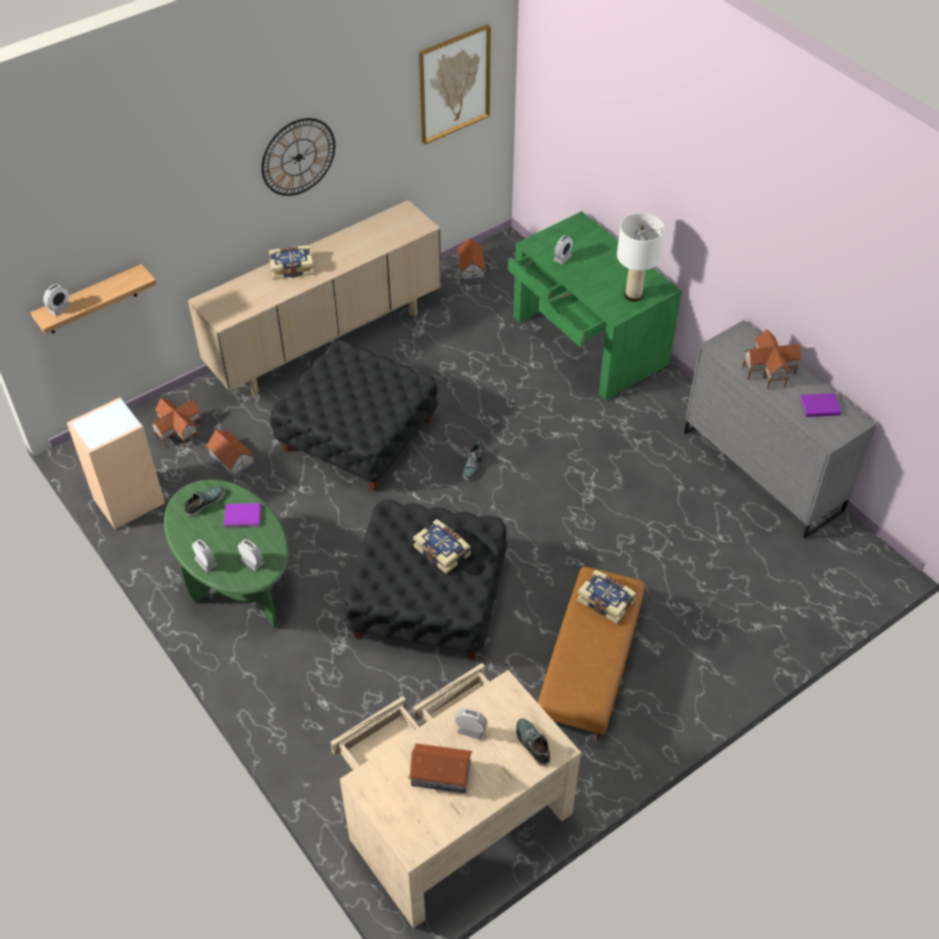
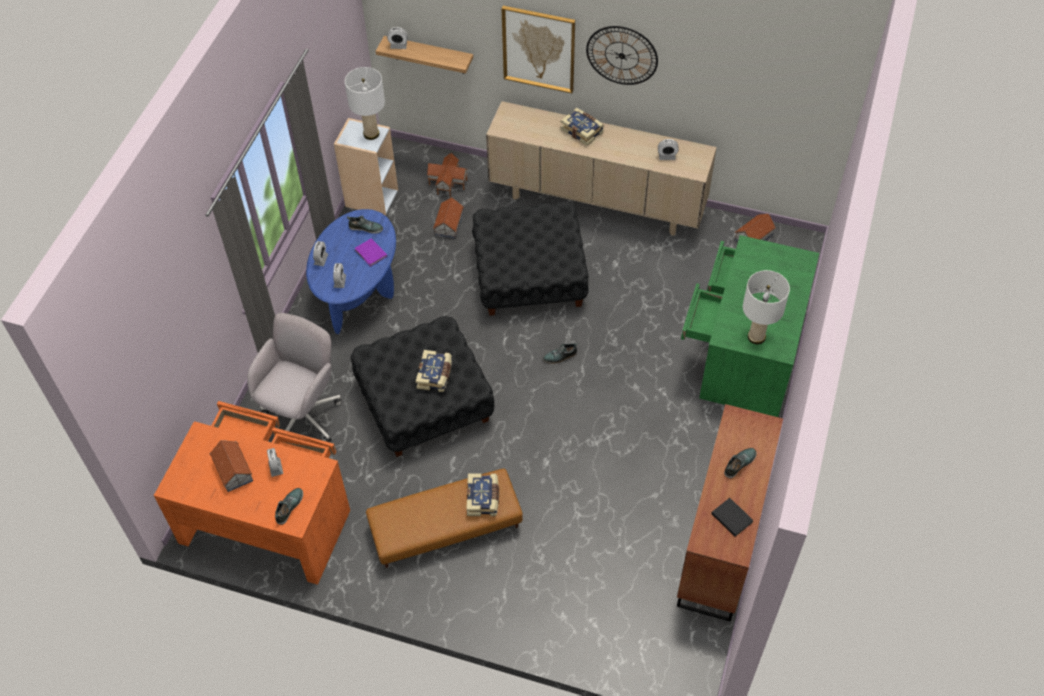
camera: 55 degrees right, 5 degrees up
green coffee table [164,480,289,627] -> blue coffee table [306,209,396,334]
beige desk [330,663,581,928] -> orange desk [154,401,350,585]
picture [419,24,491,144] -> picture moved to [502,6,575,93]
alarm clock [553,236,573,265] -> alarm clock moved to [658,139,679,160]
grey dresser [684,320,877,539] -> brown dresser [677,404,783,622]
toy house [743,329,801,389] -> shoe [724,448,757,478]
purple book [800,393,841,417] -> black book [711,498,753,537]
none -> grey office chair [247,313,342,442]
none -> white table lamp [345,67,385,140]

